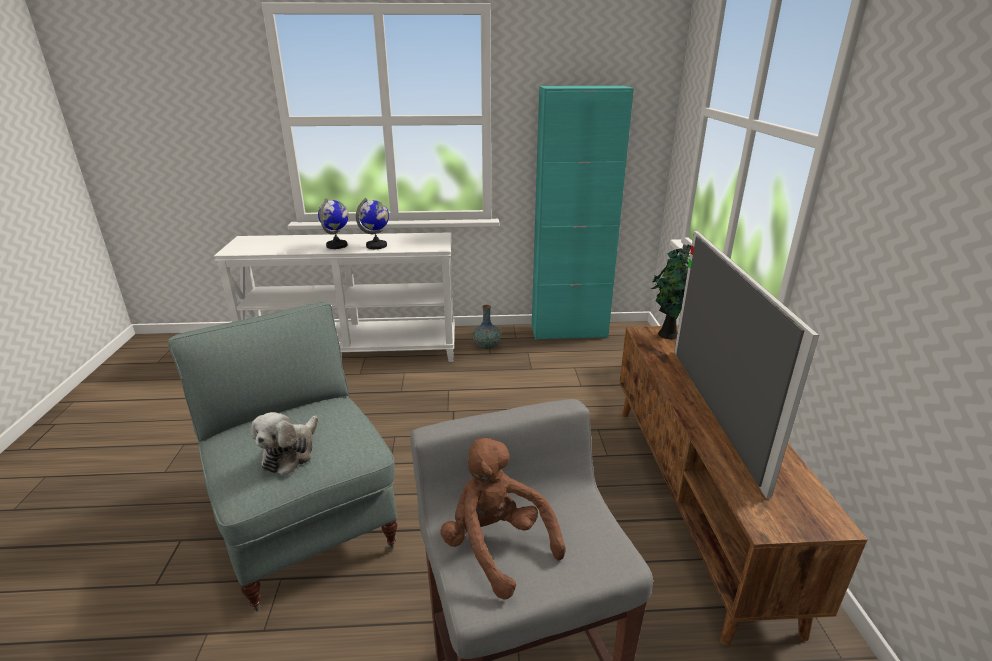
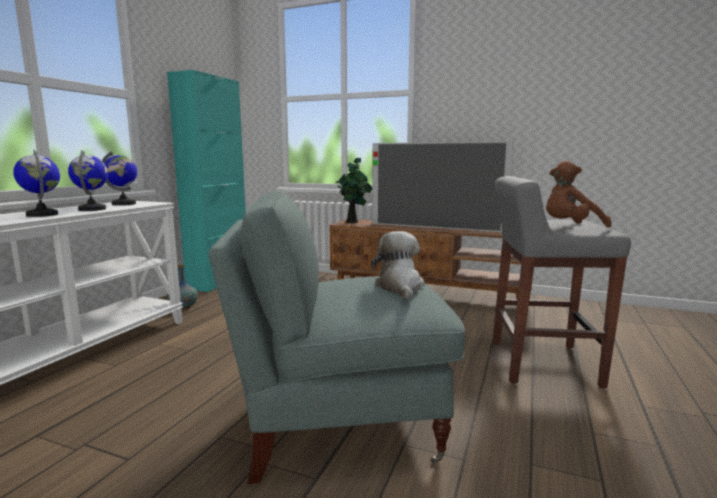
camera: 65 degrees left, 15 degrees down
plush toy [251,412,318,475] -> plush toy turned 135 degrees counterclockwise [371,231,425,299]
none -> globe [102,151,137,205]

